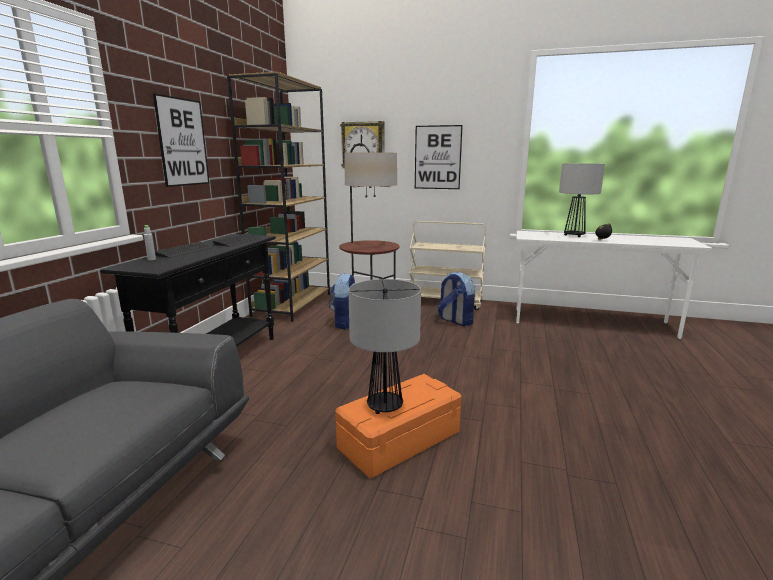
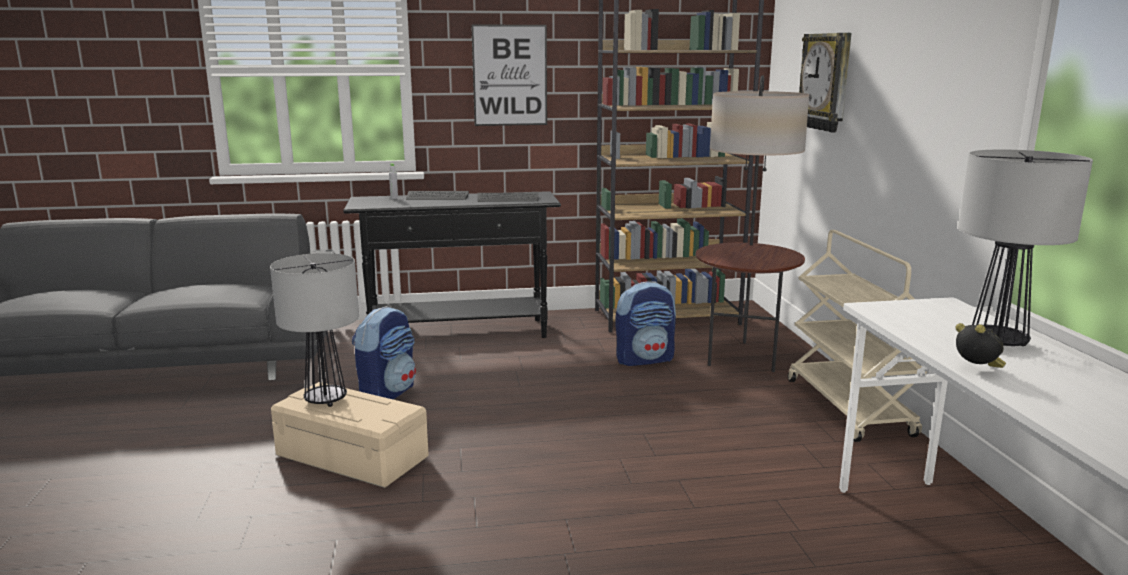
camera: 65 degrees right, 0 degrees up
orange storage box [335,374,461,478] -> beige storage box [271,382,429,488]
picture [415,125,463,189] -> none
backpack [437,272,475,326] -> backpack moved to [352,306,416,399]

